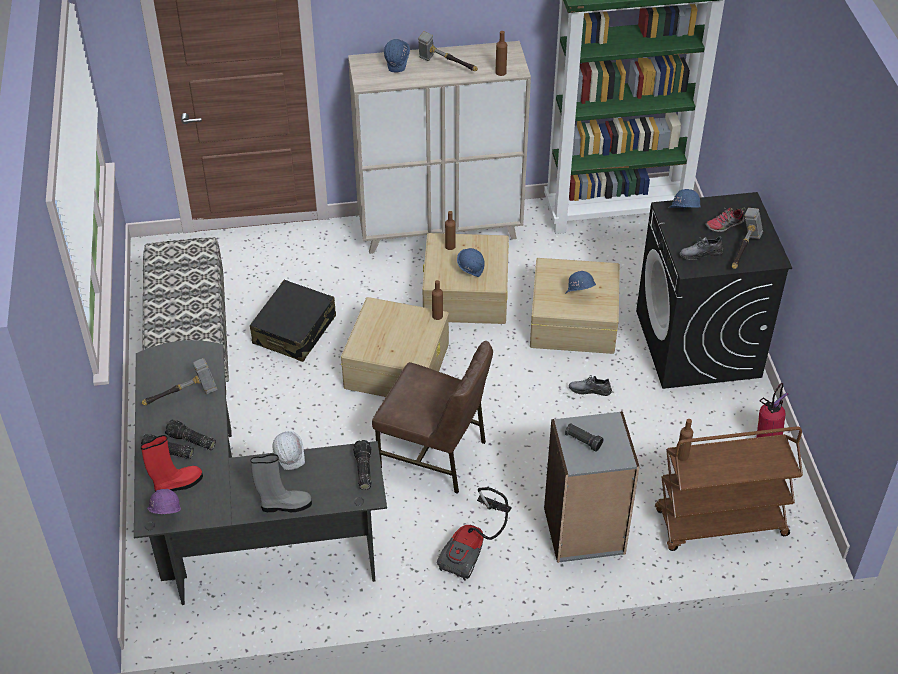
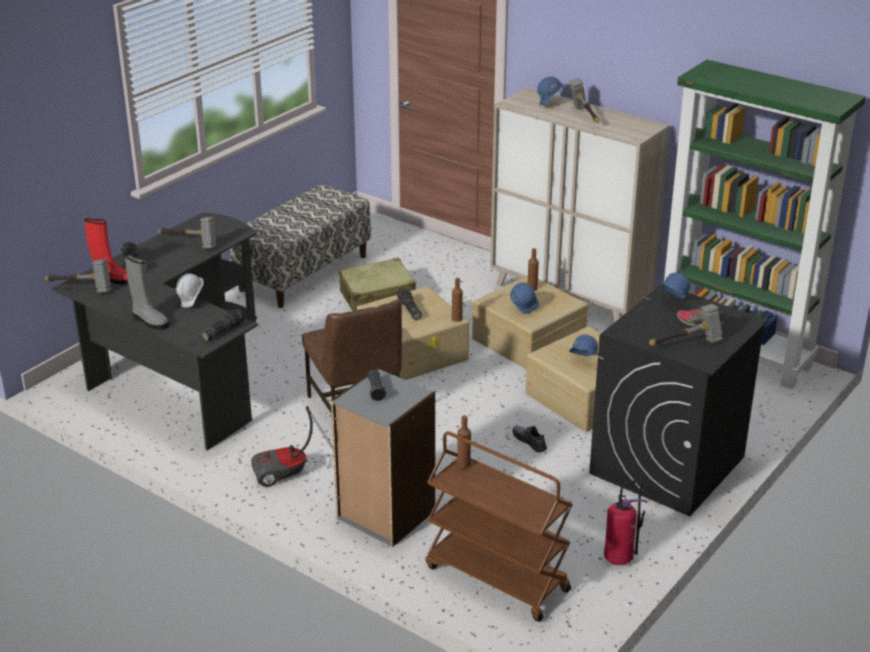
camera: 45 degrees right, 15 degrees down
purple hard hat [147,489,181,514] -> hammer [45,259,111,293]
flashlight [165,419,216,450] -> flashlight moved to [397,289,422,320]
black suitcase [250,280,336,362] -> beige suitcase [339,258,416,312]
brown bottle [496,31,507,76] -> none
grey shoe [680,236,724,260] -> none

